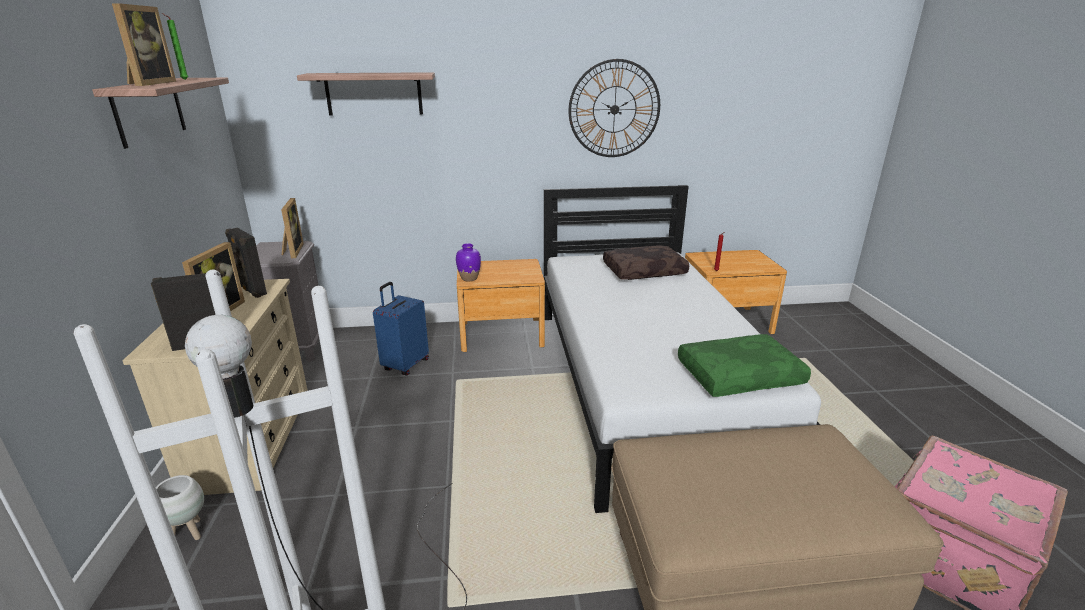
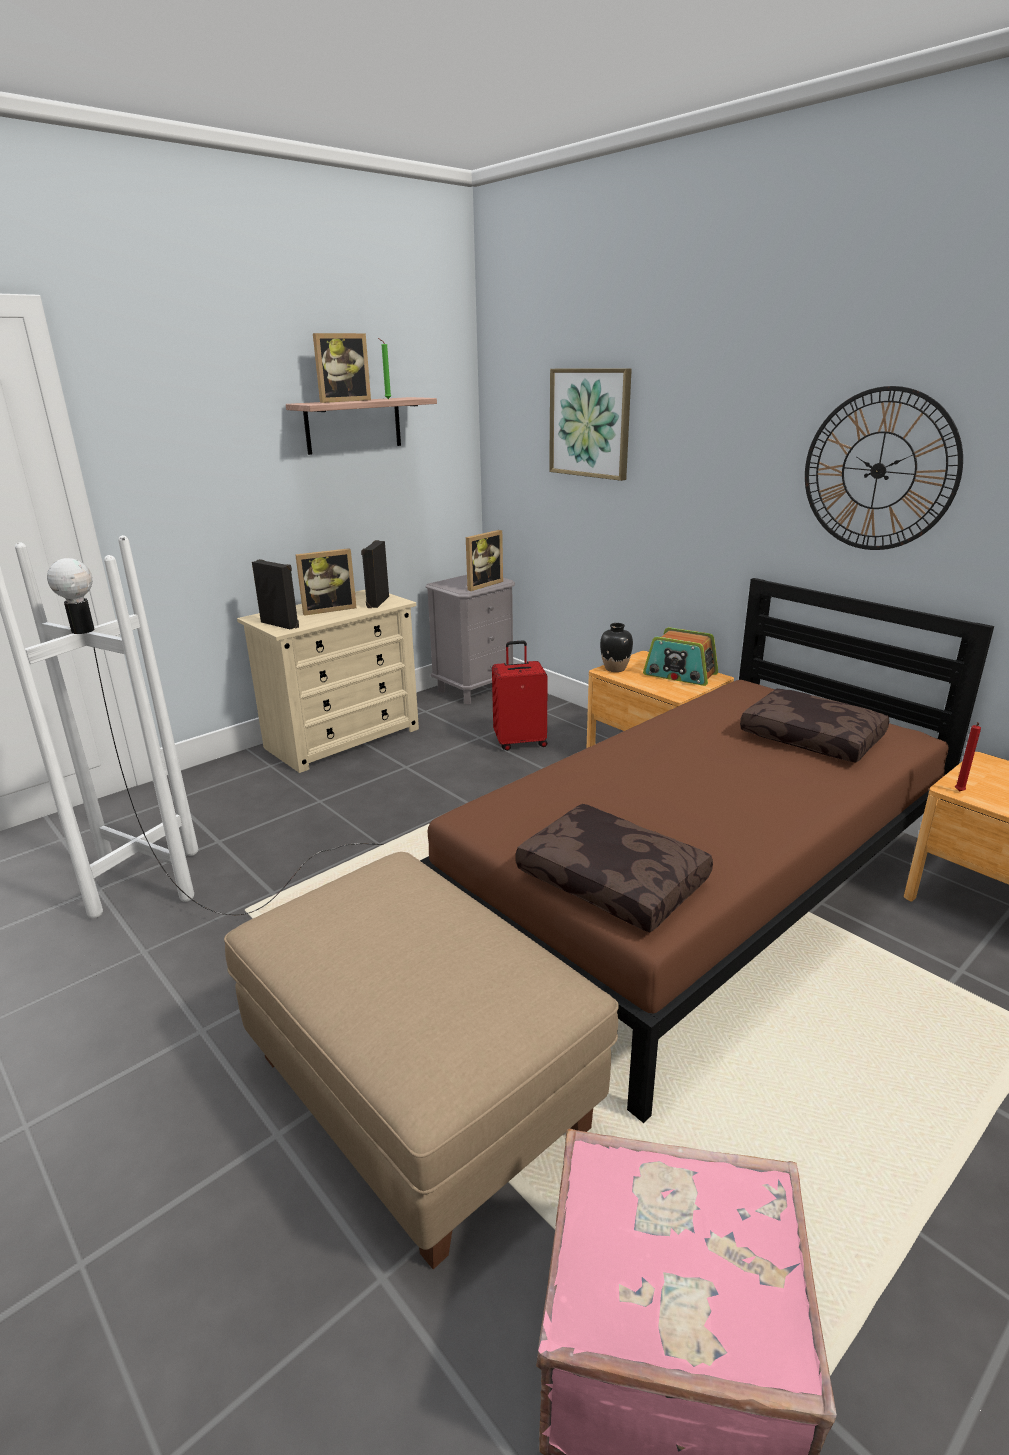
camera: 55 degrees right, 0 degrees up
white planter [156,475,204,540] -> none
shelf [297,72,435,116] -> picture [549,368,632,481]
blue suitcase [373,282,429,375] -> red suitcase [492,640,548,751]
purple vase [456,243,481,281] -> black vase [600,623,633,672]
white bed [544,185,821,513] -> brown bed [420,578,994,1123]
green pillow [678,334,811,397] -> brown pillow [515,804,713,932]
none -> radio [643,627,718,686]

